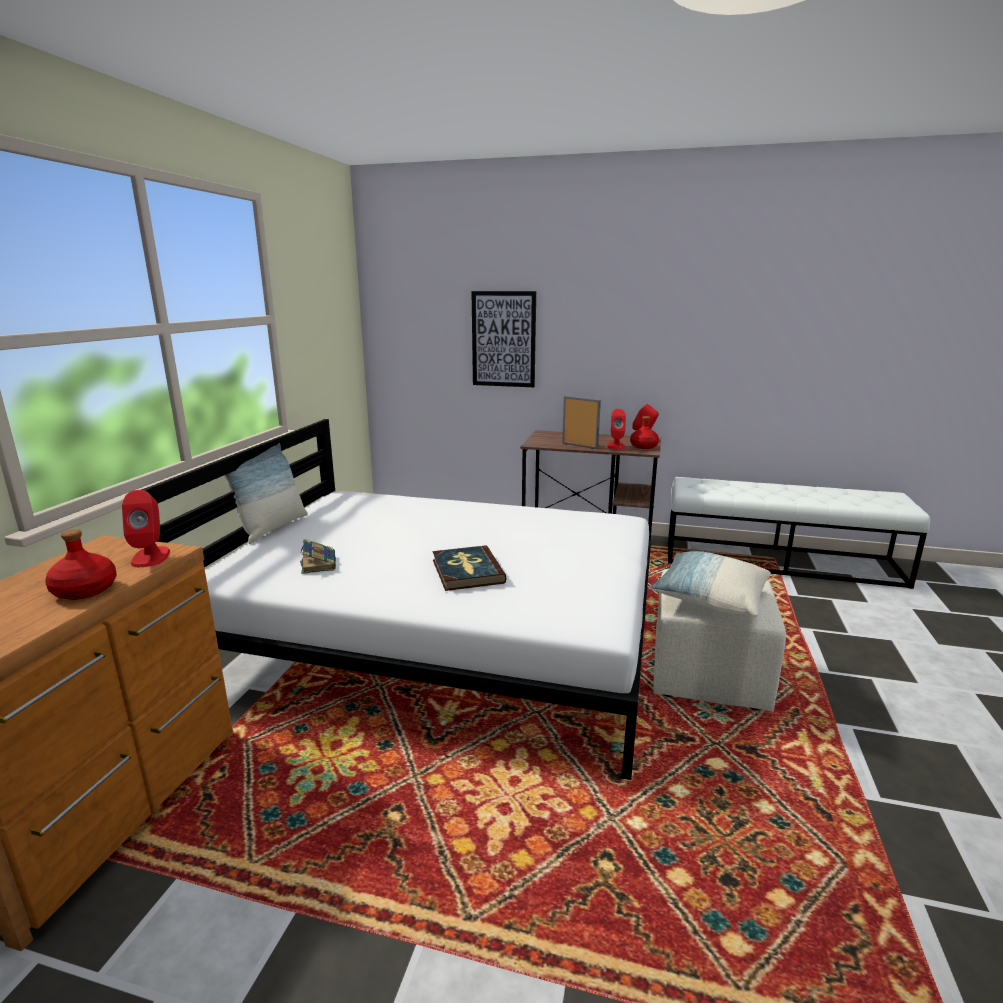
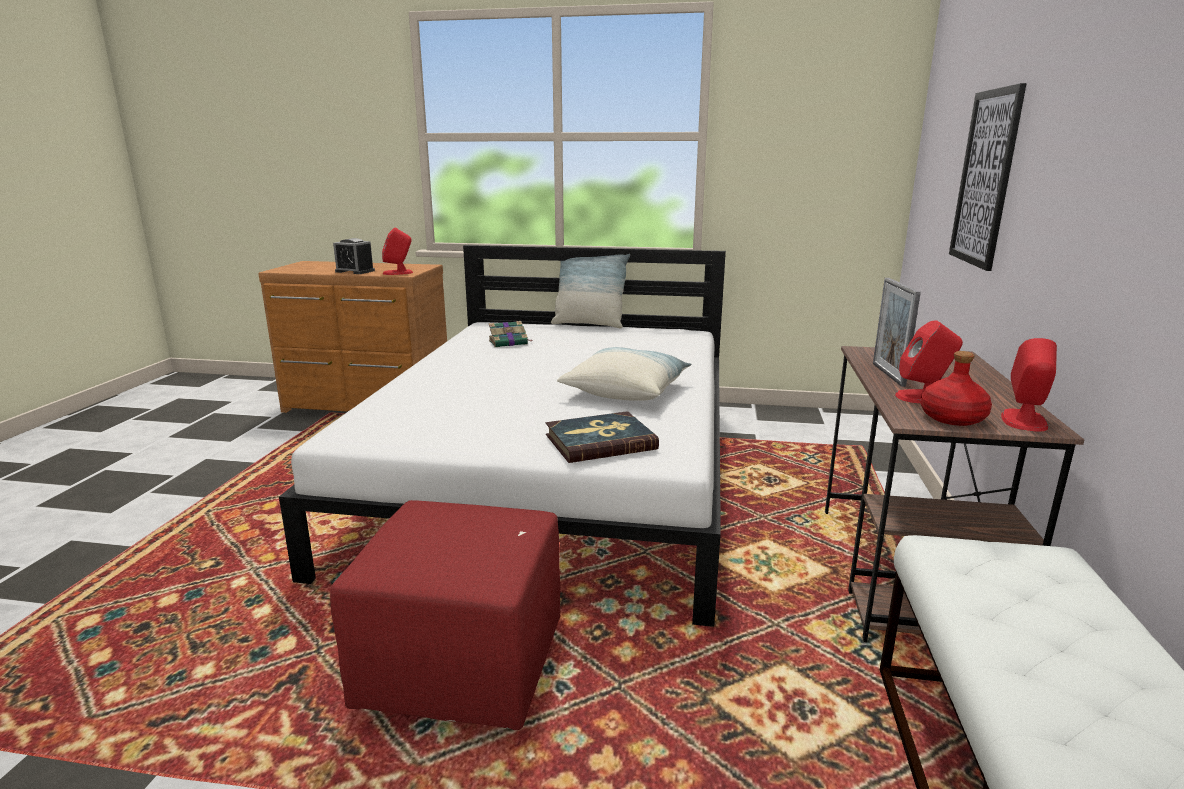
camera: 85 degrees right, 0 degrees up
red bottle [45,529,117,600] -> alarm clock [333,238,375,274]
book [433,545,507,591] -> book moved to [545,411,659,463]
picture frame [562,396,601,449] -> picture frame turned 150 degrees clockwise [873,278,921,387]
pillow [649,551,771,617] -> pillow moved to [557,347,691,401]
beige ottoman [653,569,786,712] -> red ottoman [330,500,560,730]

